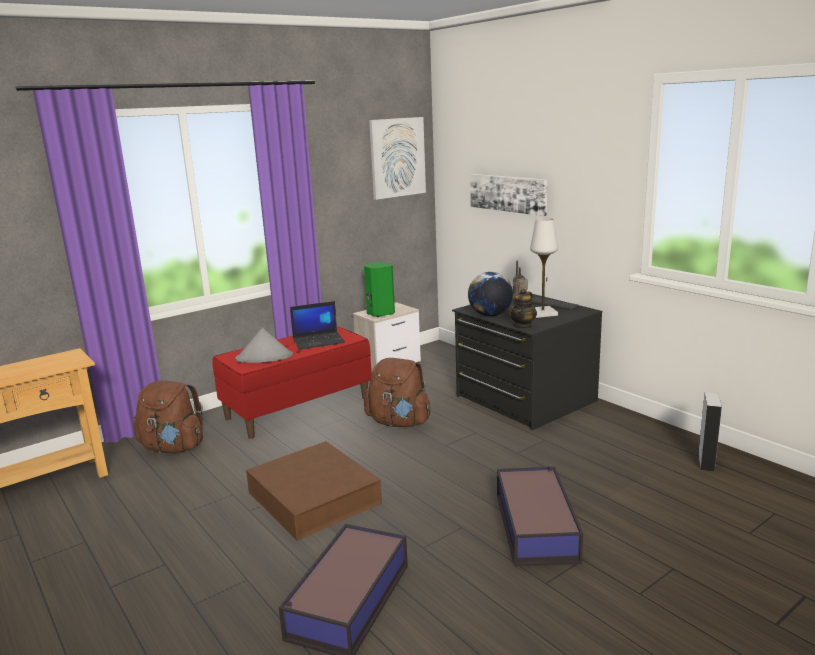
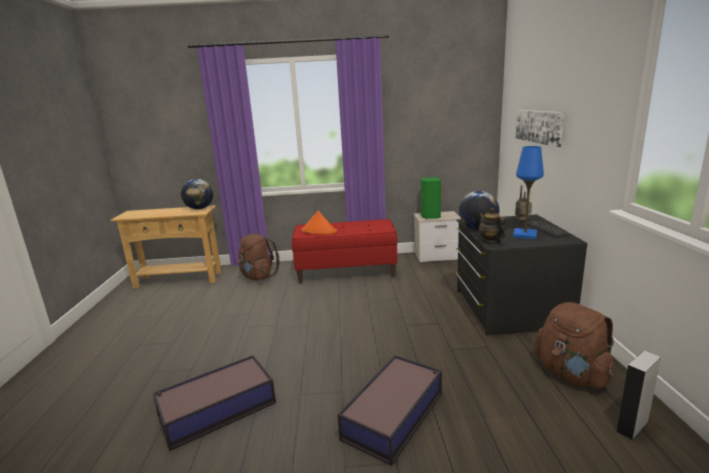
camera: 35 degrees right, 0 degrees up
grey hat [235,328,293,363] -> orange hat [301,211,337,235]
brown storage box [246,441,382,541] -> none
laptop [290,301,345,350] -> none
brown backpack [364,358,431,427] -> brown backpack moved to [534,302,614,389]
picture [369,117,426,200] -> none
teapot [509,288,537,329] -> teapot turned 90 degrees clockwise [479,208,506,244]
white table lamp [530,218,558,318] -> blue table lamp [513,146,544,239]
none -> globe [181,179,213,209]

